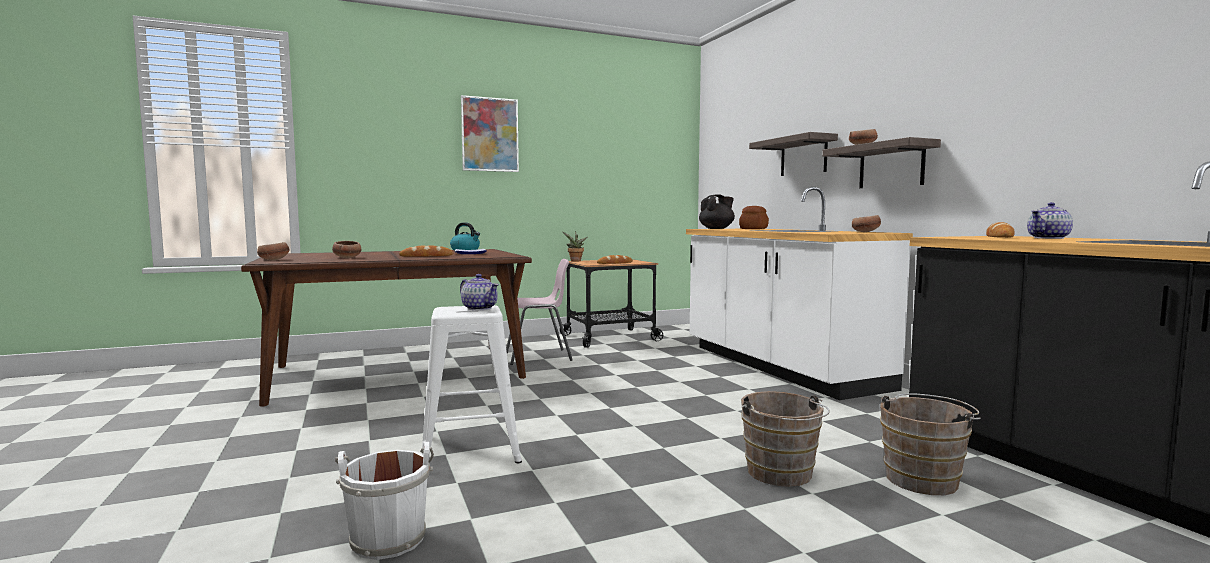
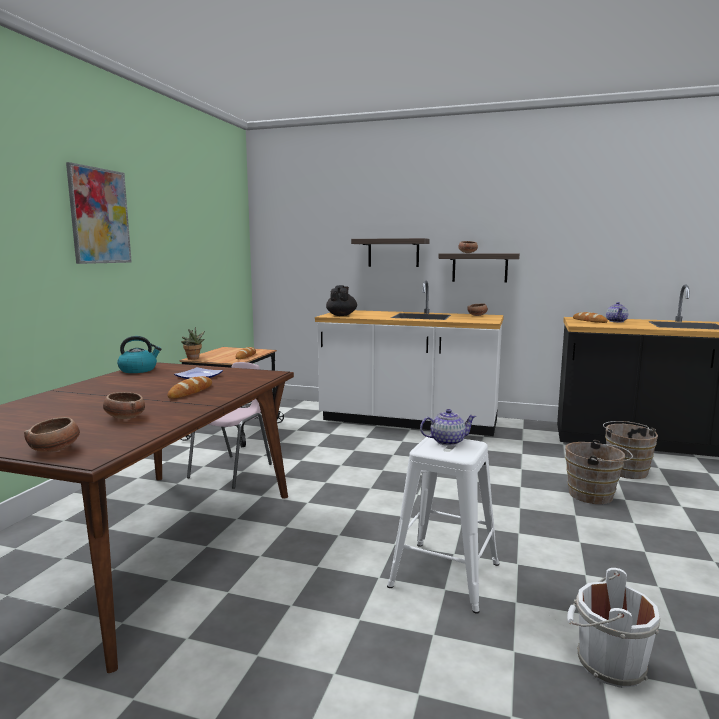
camera: 50 degrees left, 5 degrees up
bread [739,206,769,229] -> none

